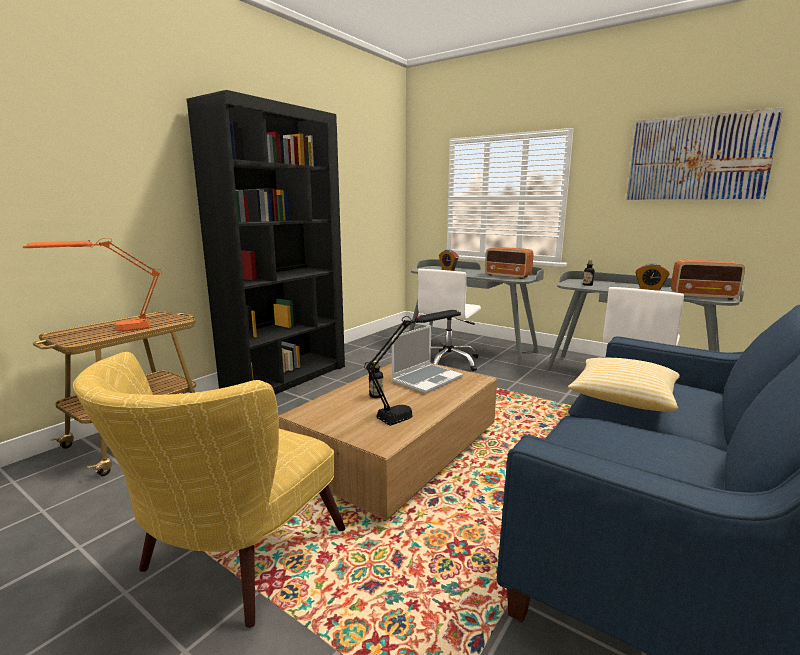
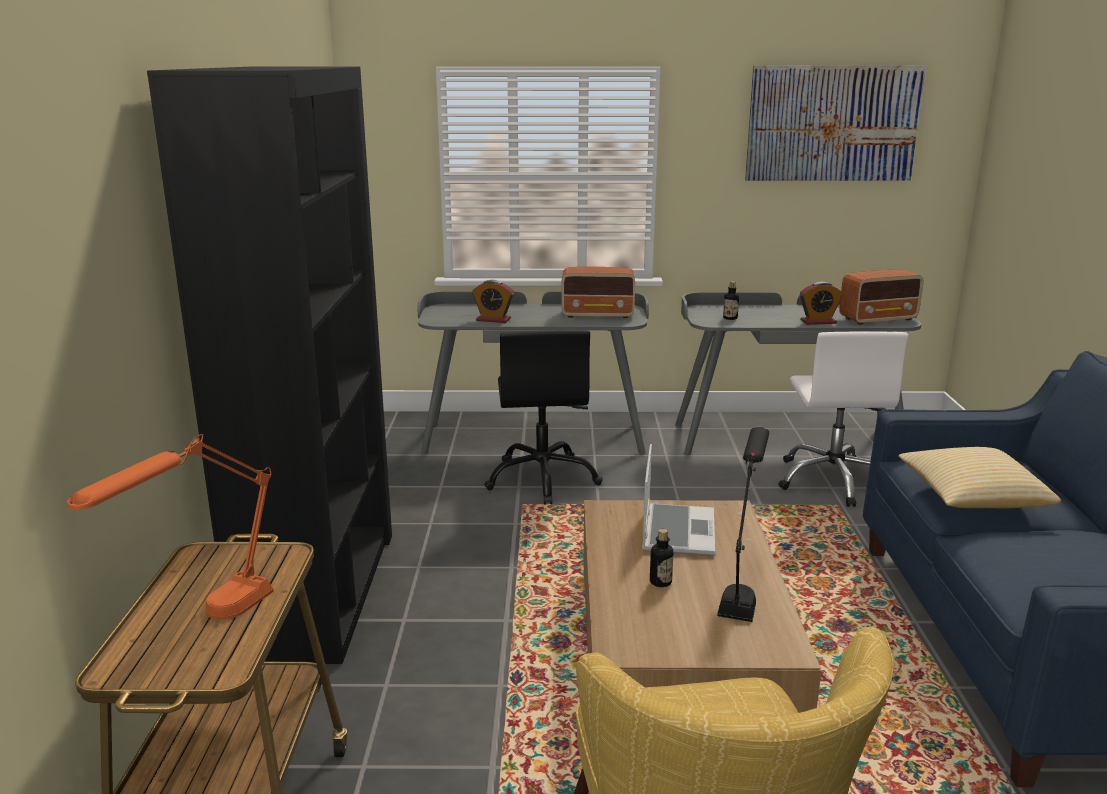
camera: 35 degrees left, 5 degrees up
white office chair [418,269,481,372] -> black office chair [484,330,603,505]

